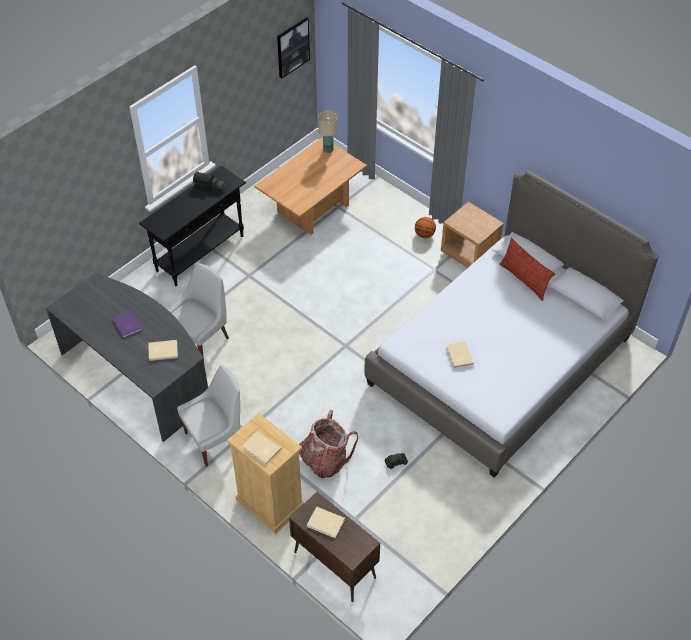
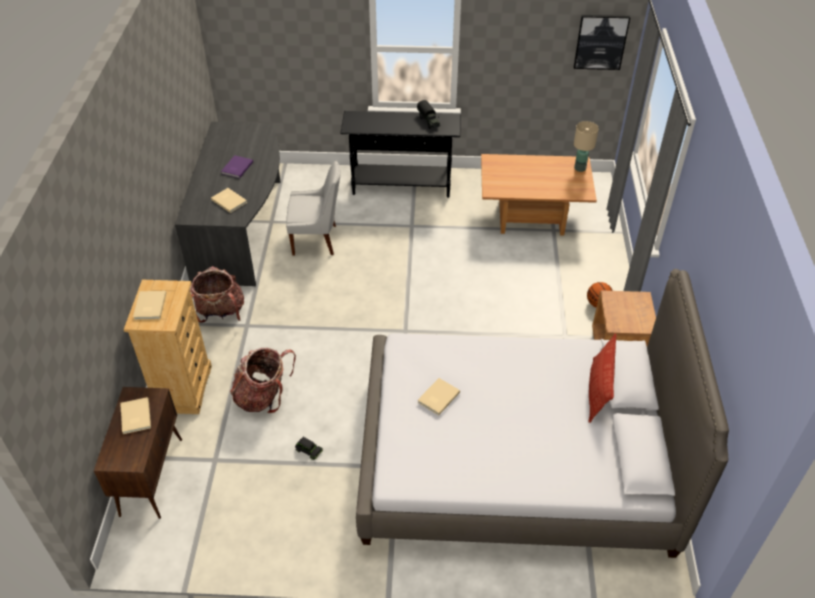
camera: 50 degrees right, 5 degrees down
white chair [177,365,240,467] -> backpack [190,266,244,323]

